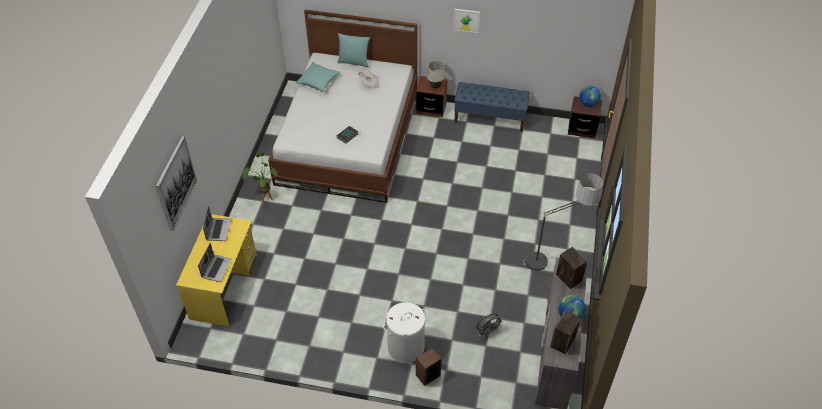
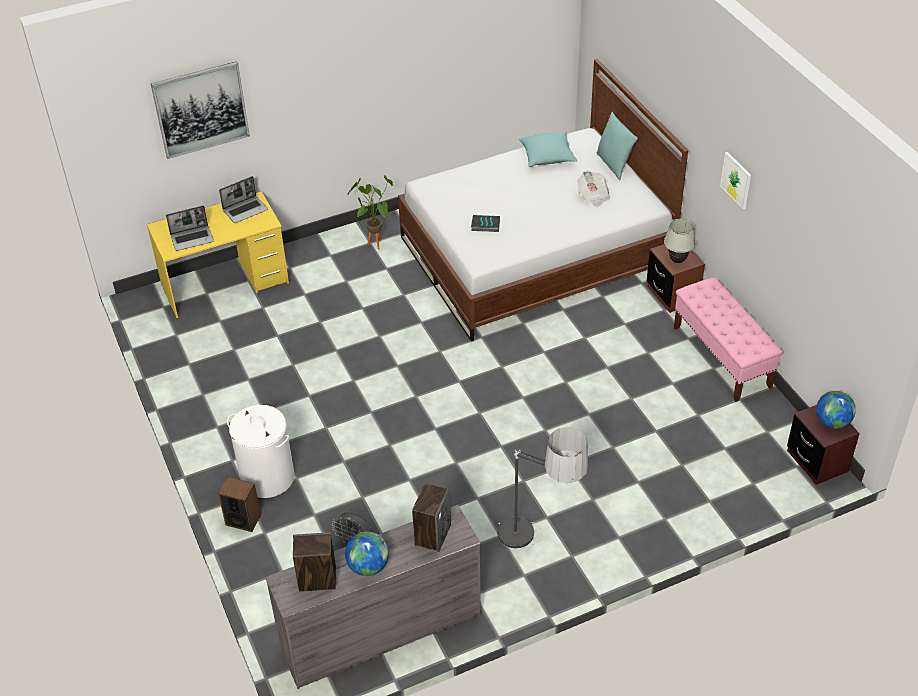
camera: 55 degrees right, 5 degrees down
blue bench [454,82,530,132] -> pink bench [674,277,783,402]

